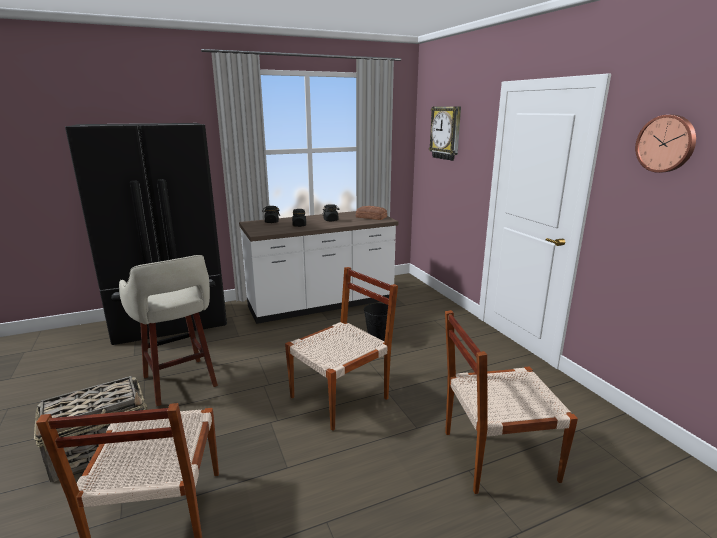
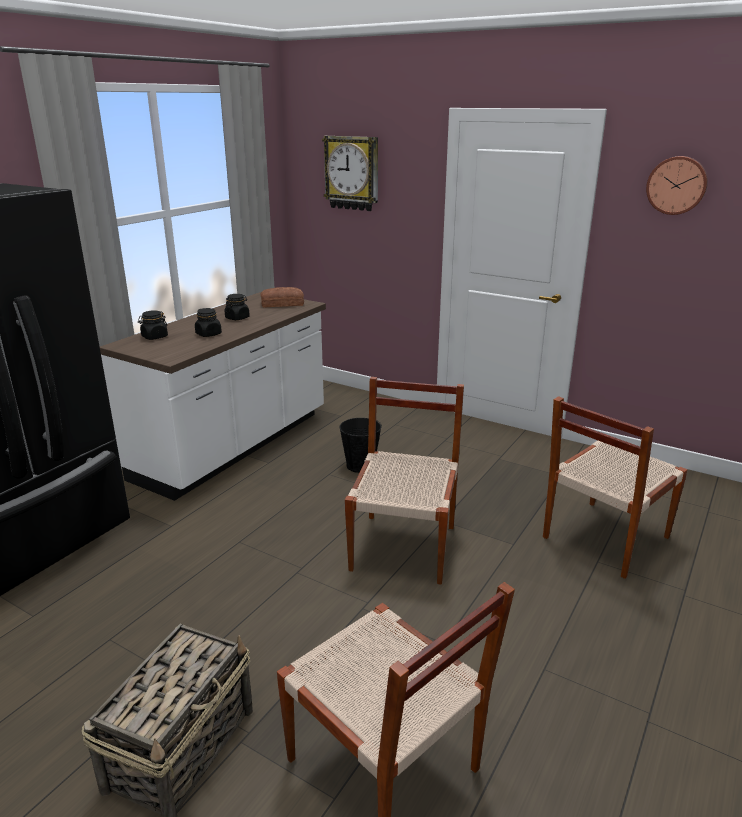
camera: 35 degrees left, 5 degrees up
beige stool [119,255,218,406] -> none

